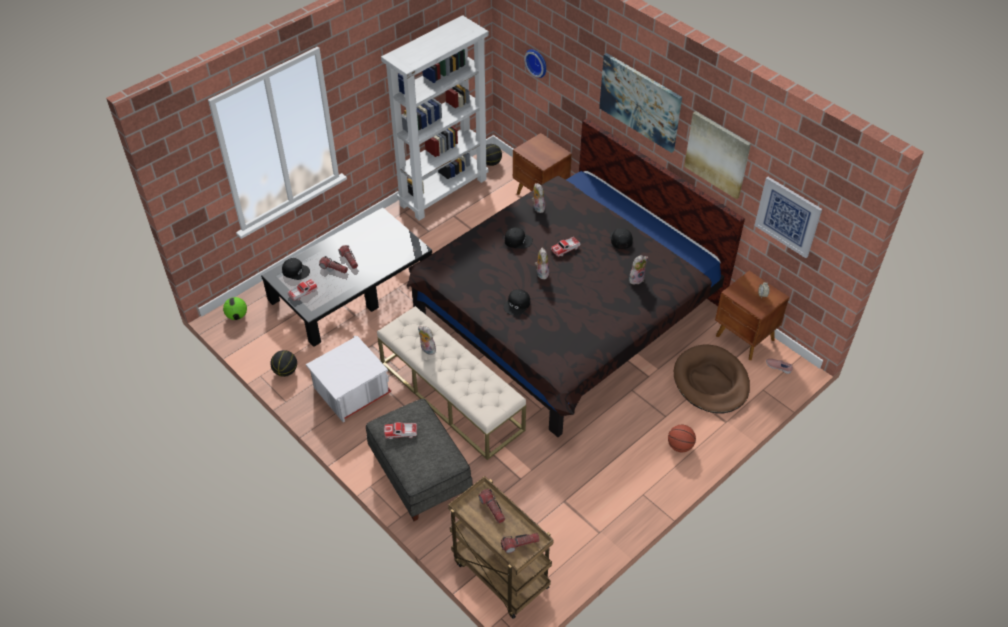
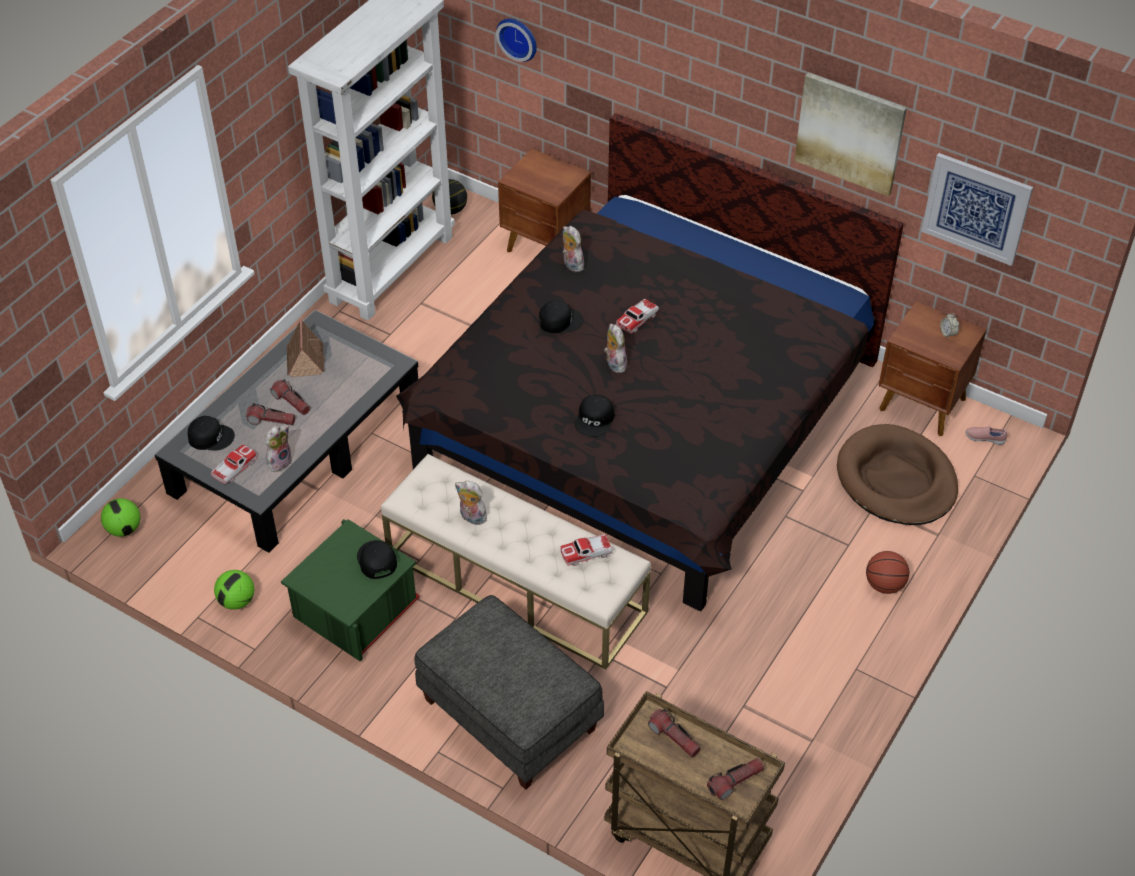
camera: 15 degrees left, 0 degrees up
basketball [270,350,297,377] -> football [214,570,254,610]
white storage box [306,335,391,422] -> green storage box [281,519,420,662]
toy car [384,422,417,439] -> toy car moved to [560,534,613,566]
picture [599,53,682,153] -> none
black cap [610,228,633,249] -> black cap moved to [357,540,397,579]
plush toy [629,255,648,284] -> plush toy moved to [265,425,292,474]
none -> toy house [287,319,326,377]

